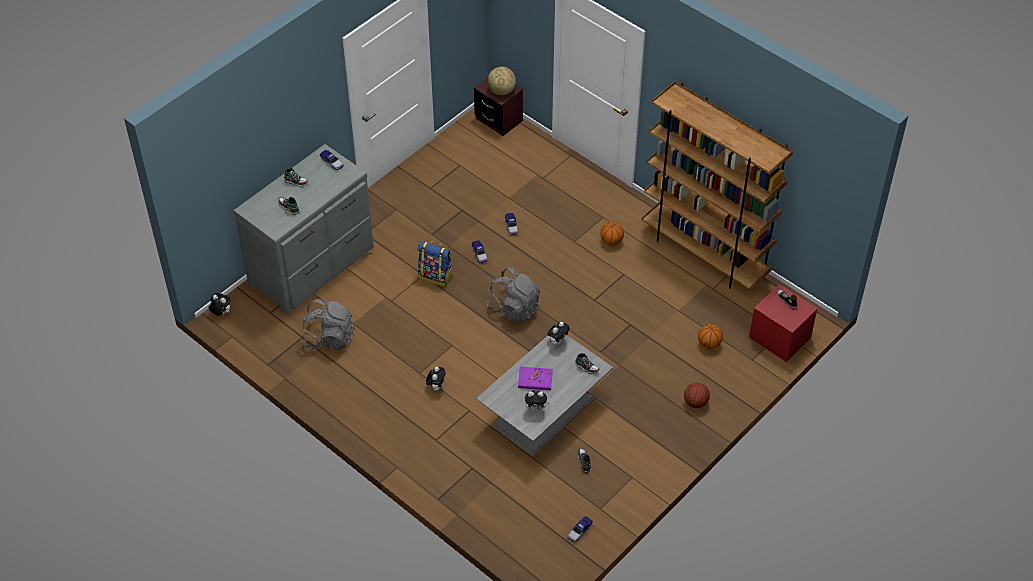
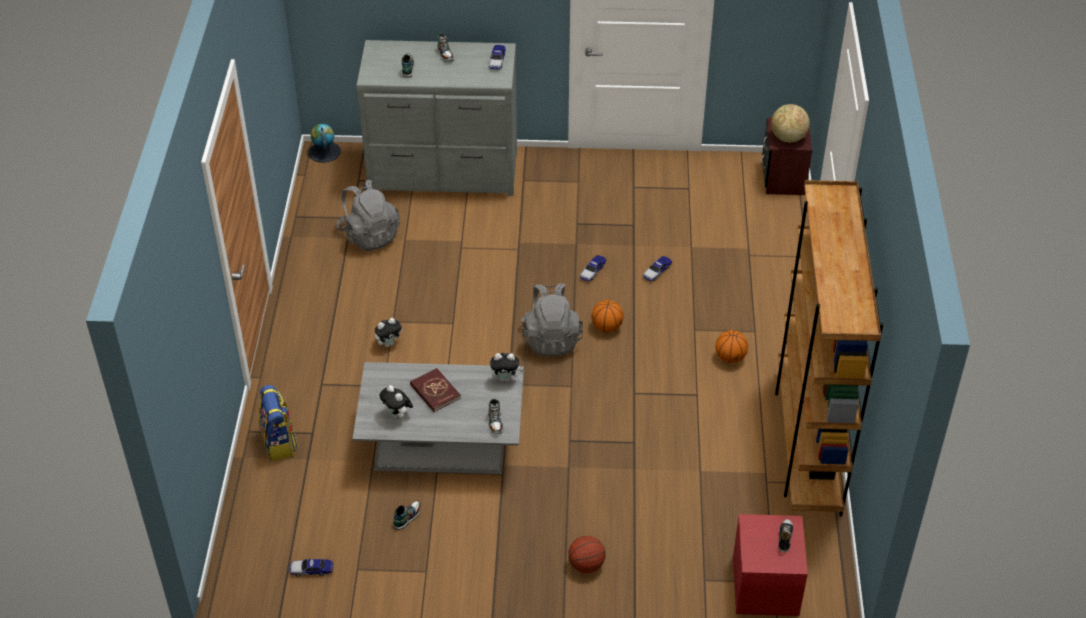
camera: 50 degrees right, 5 degrees down
plush toy [209,293,231,316] -> globe [308,124,341,163]
backpack [418,241,453,287] -> backpack moved to [259,385,298,462]
purple book [518,366,553,390] -> red book [410,368,461,412]
basketball [698,324,723,349] -> basketball moved to [591,300,624,332]

